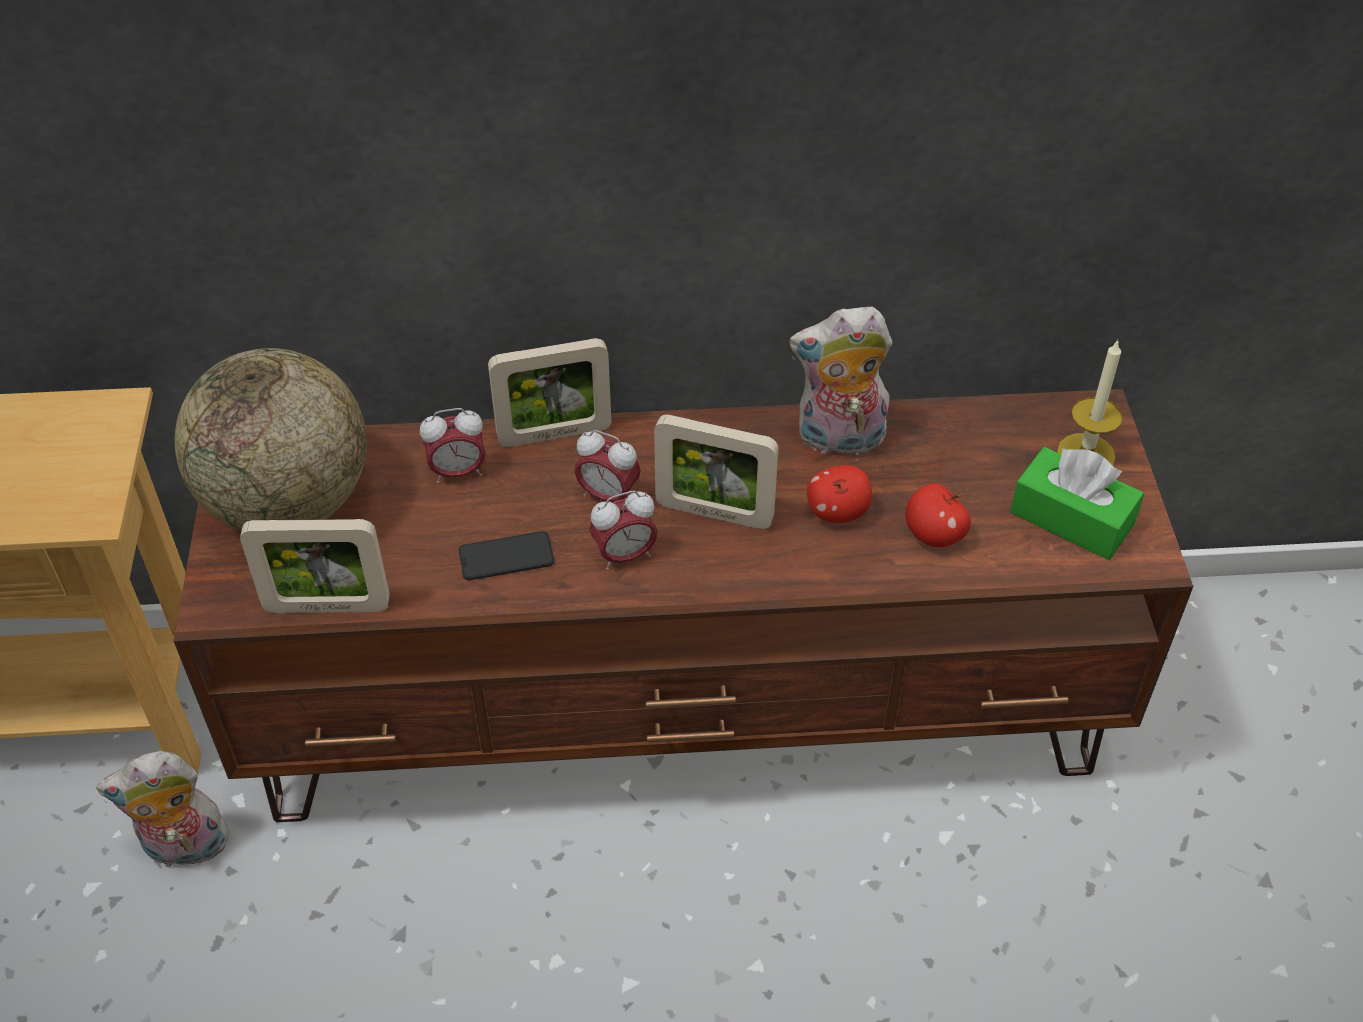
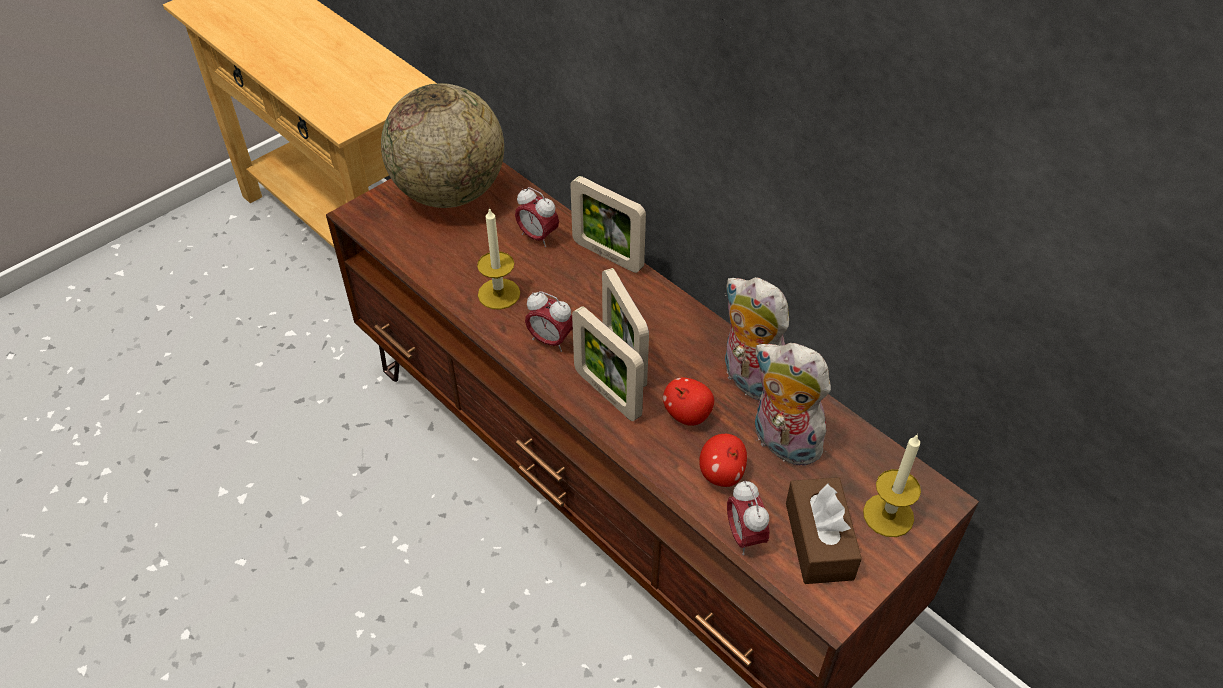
camera: 50 degrees right, 0 degrees up
plush toy [96,751,234,870] -> plush toy moved to [754,343,831,466]
picture frame [240,519,390,613] -> picture frame moved to [572,306,644,421]
phone [458,531,554,580] -> candle [477,207,520,310]
alarm clock [574,430,641,502] -> alarm clock moved to [727,480,770,555]
green tissue box [1010,447,1144,560] -> brown tissue box [786,477,862,584]

